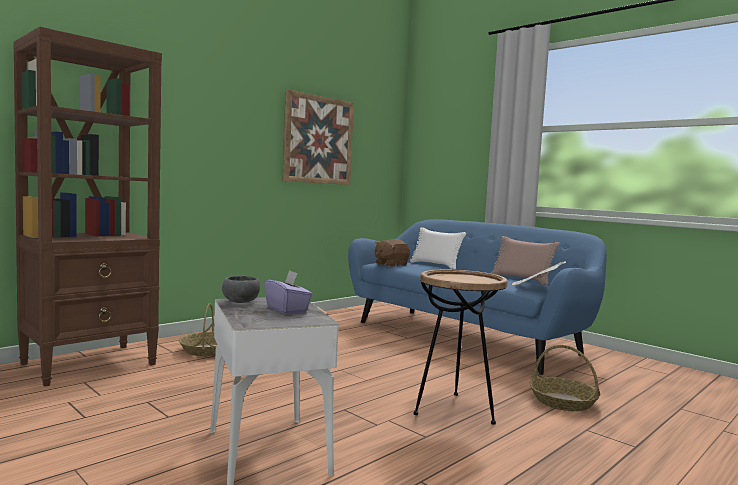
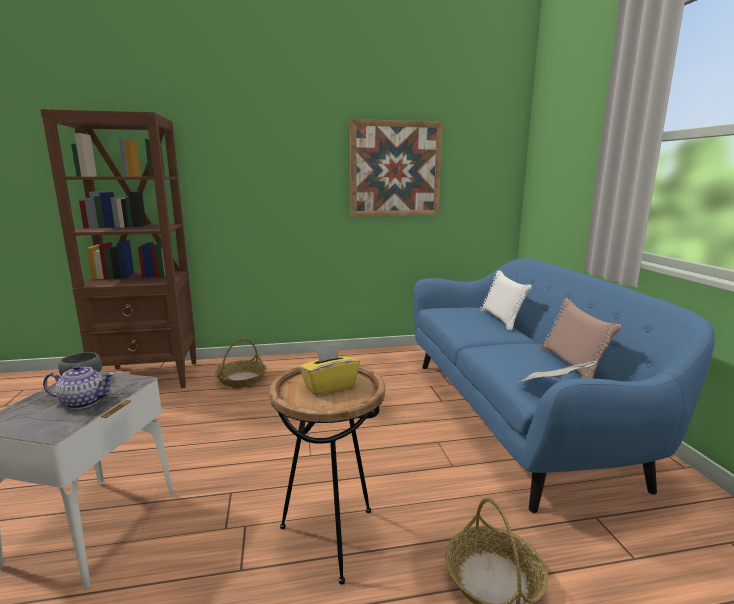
camera: 35 degrees right, 10 degrees up
purple tissue box [264,270,313,314] -> teapot [43,364,115,409]
brown plush toy [375,239,410,267] -> none
none -> yellow tissue box [299,344,360,395]

